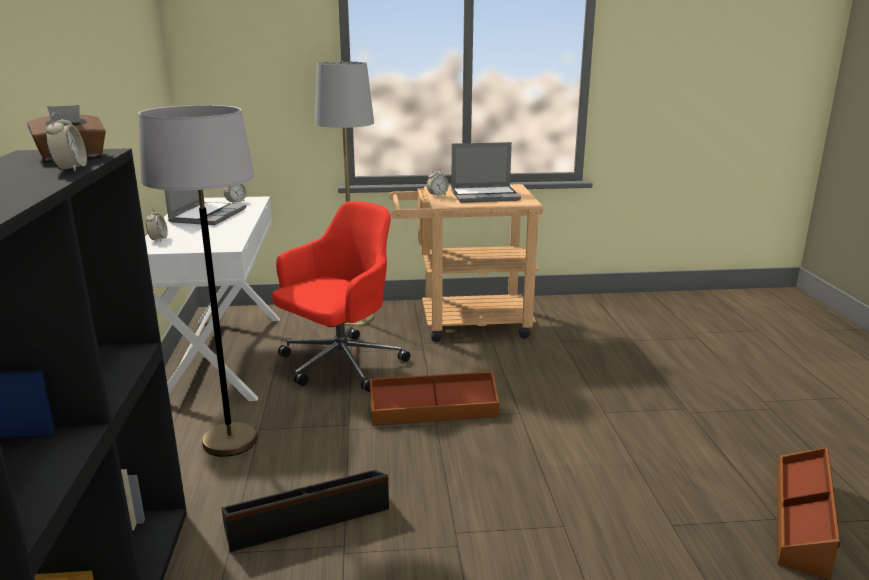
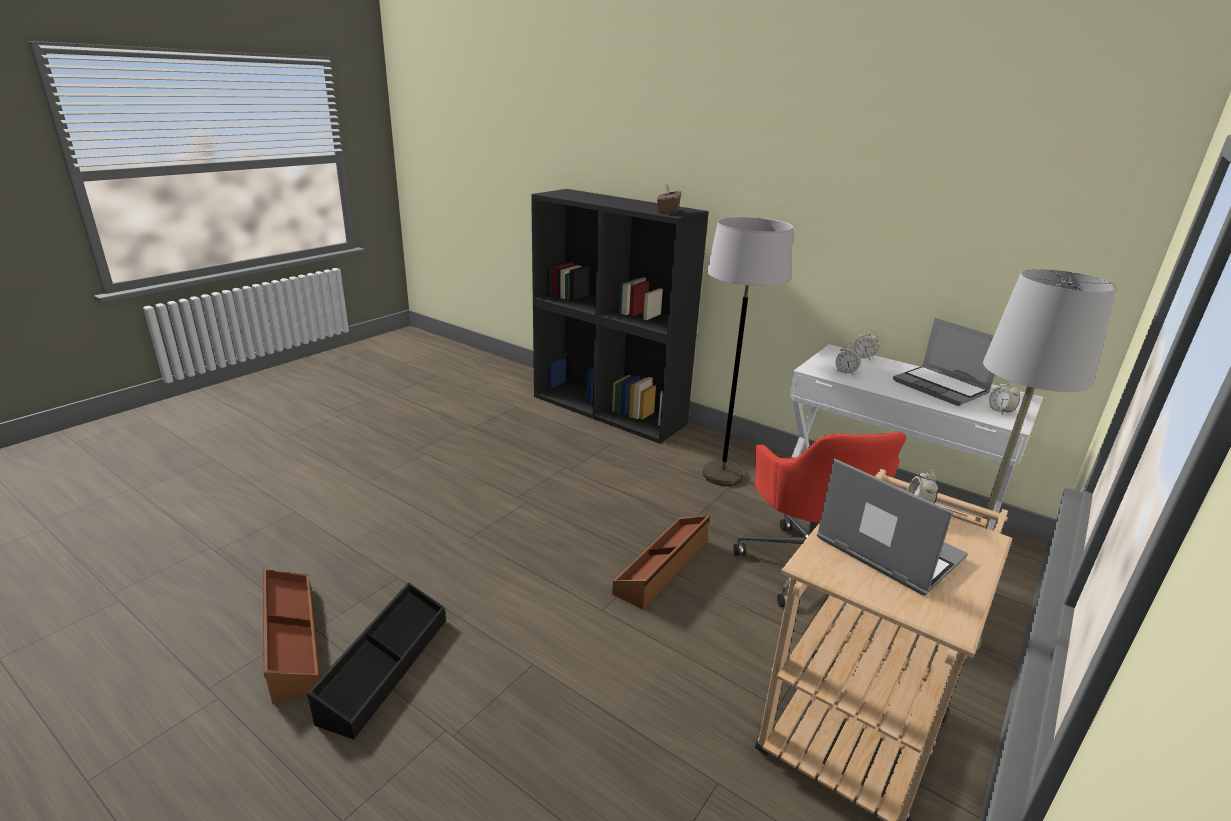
camera: 130 degrees right, 5 degrees up
alarm clock [46,113,87,172] -> alarm clock moved to [836,343,862,375]
black storage box [221,470,389,552] -> black storage box moved to [307,582,446,739]
laptop [451,142,521,203] -> laptop turned 105 degrees clockwise [817,458,968,596]

